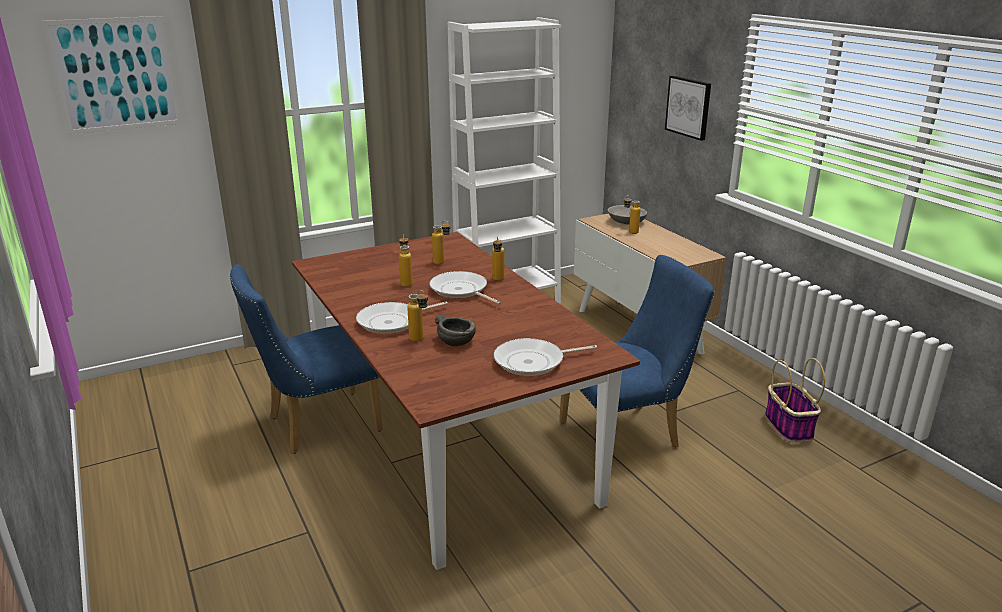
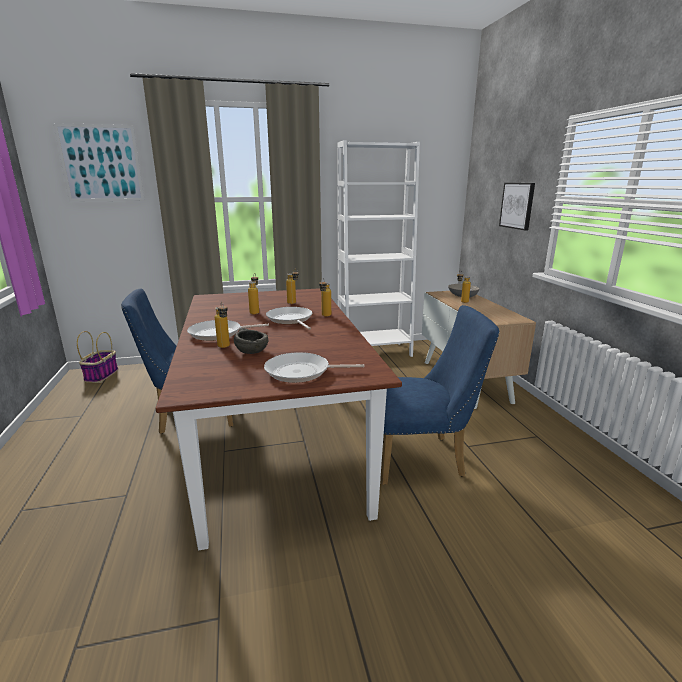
camera: 15 degrees right, 5 degrees down
basket [765,358,825,442] -> basket moved to [77,331,118,383]

